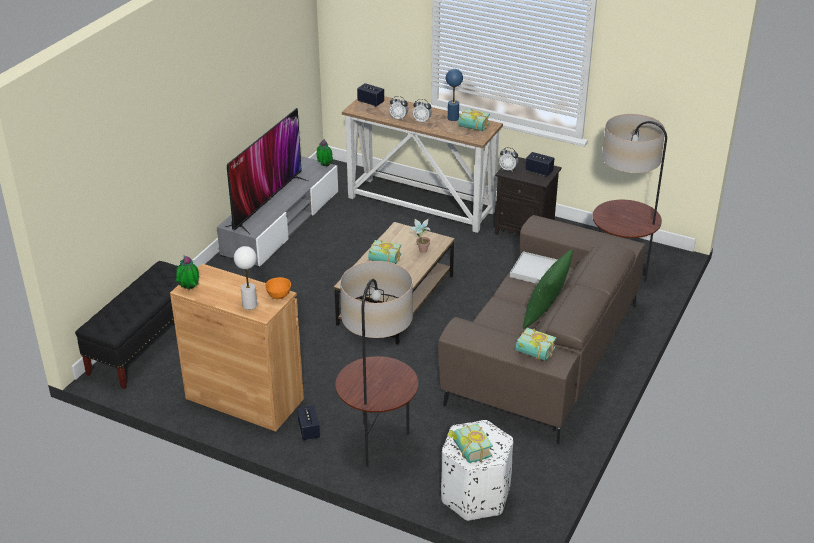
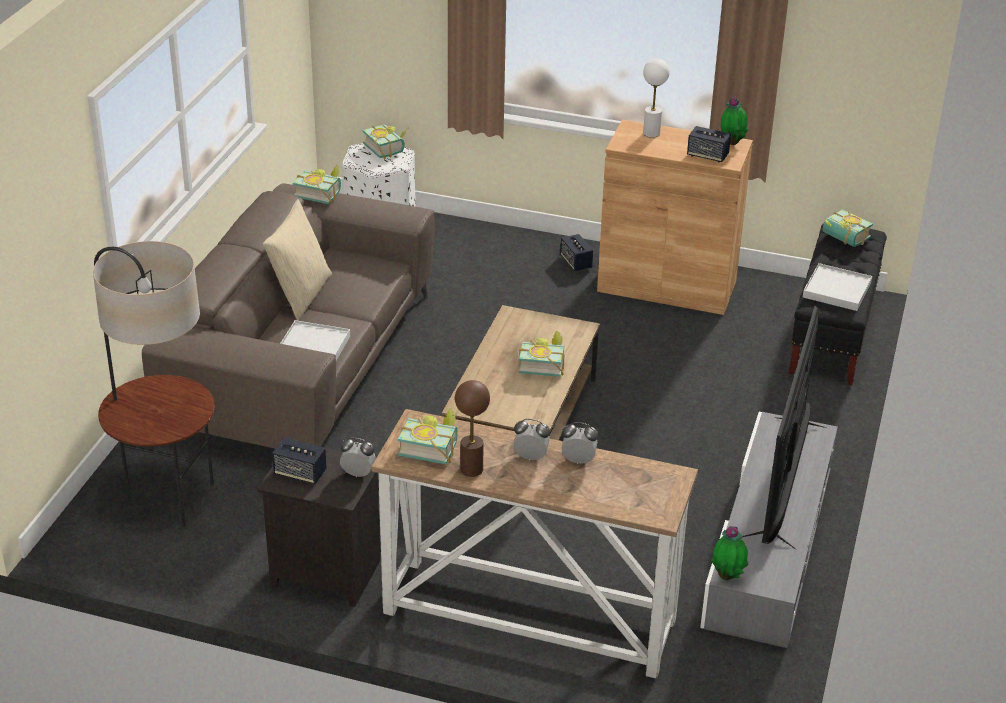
camera: 170 degrees right, 0 degrees up
orange bowl [265,277,291,299] -> none
floor lamp [336,261,418,467] -> none
speaker [357,83,384,107] -> speaker moved to [687,126,731,162]
potted plant [410,219,431,253] -> none
blue table lamp [446,69,463,121] -> brown table lamp [455,380,490,477]
green pillow [523,249,573,329] -> beige pillow [263,199,332,321]
none -> white tray [803,263,872,311]
none -> book [823,209,873,247]

